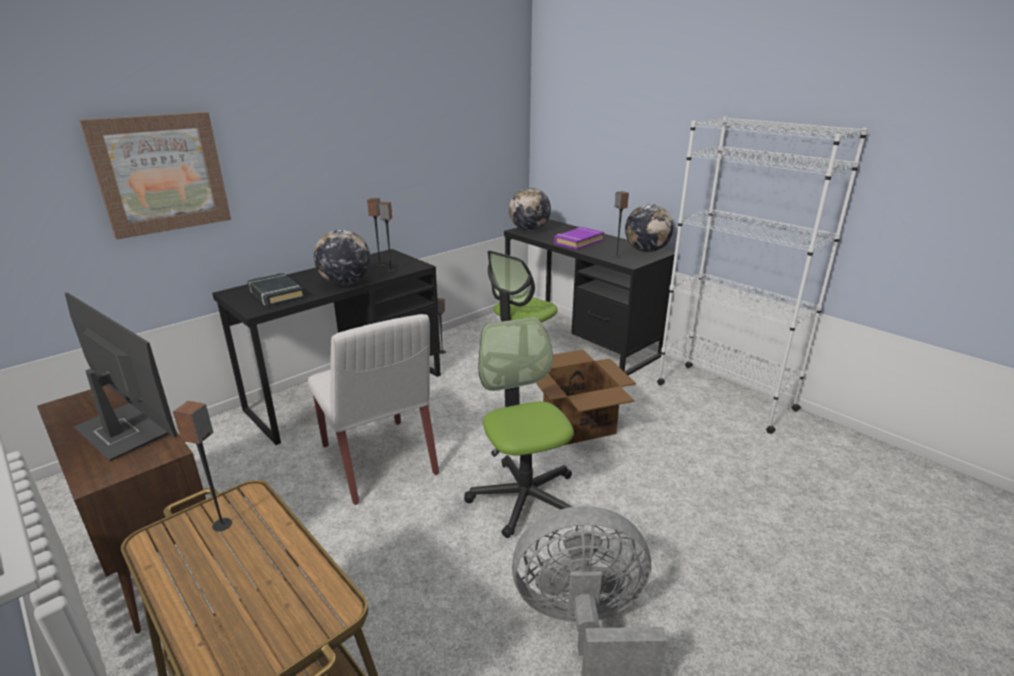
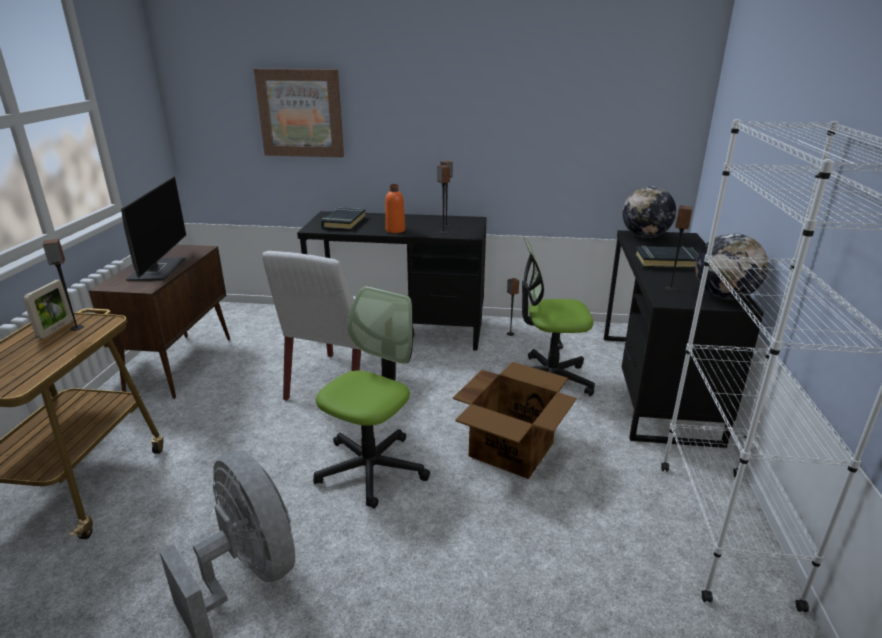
camera: 50 degrees right, 0 degrees up
globe [314,230,371,285] -> orange bottle [385,184,405,233]
purple book [554,227,604,250] -> black book [634,245,698,270]
none -> picture frame [23,280,73,338]

